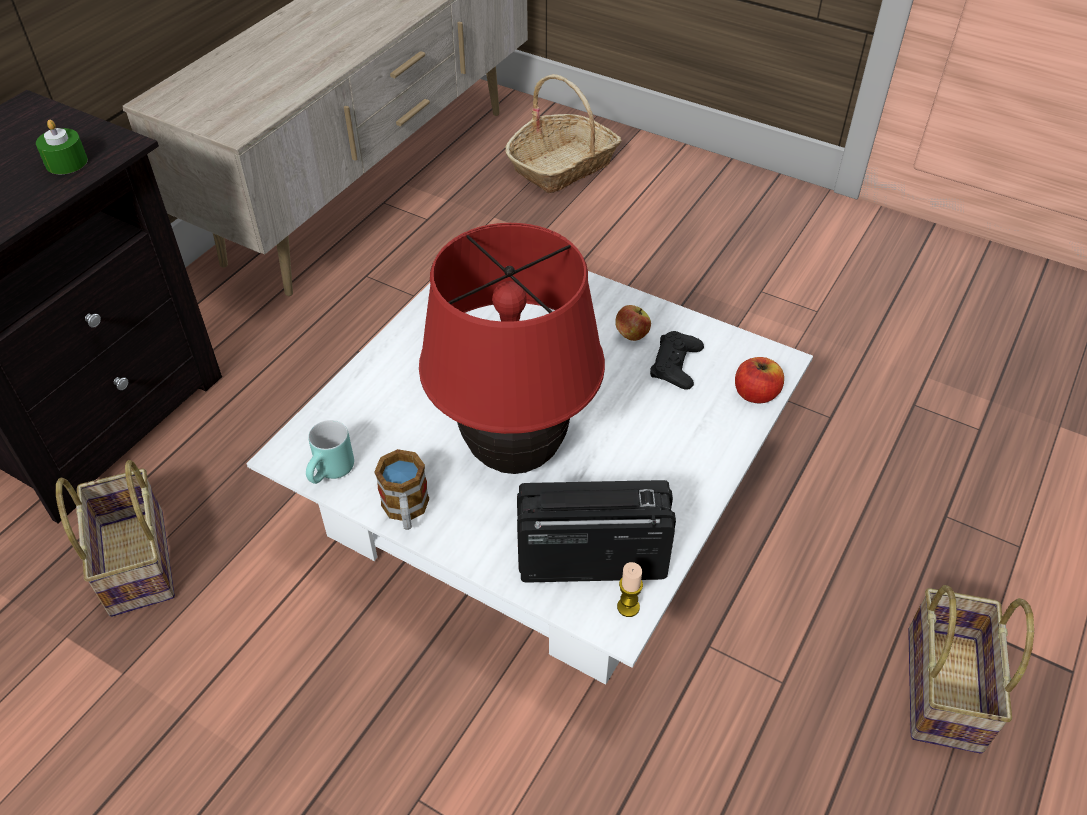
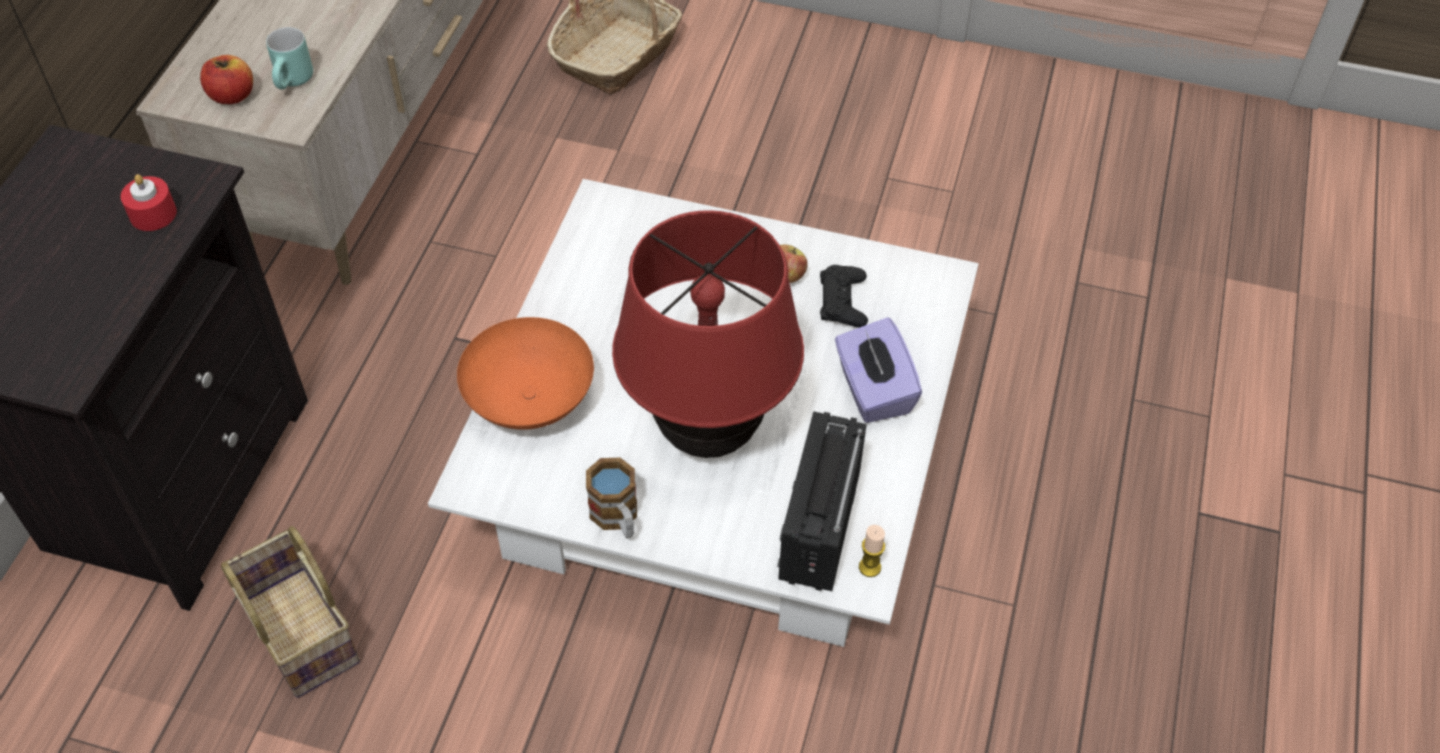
camera: 15 degrees left, 5 degrees up
green candle [36,120,88,174] -> red candle [121,174,177,231]
turquoise mug [306,420,354,484] -> turquoise mug moved to [266,27,313,90]
radio [517,480,676,583] -> radio turned 60 degrees counterclockwise [777,412,867,591]
apple [735,357,784,404] -> apple moved to [200,55,253,104]
basket [908,585,1034,754] -> none
none -> orange bowl [457,317,594,430]
none -> purple tissue box [835,317,922,423]

